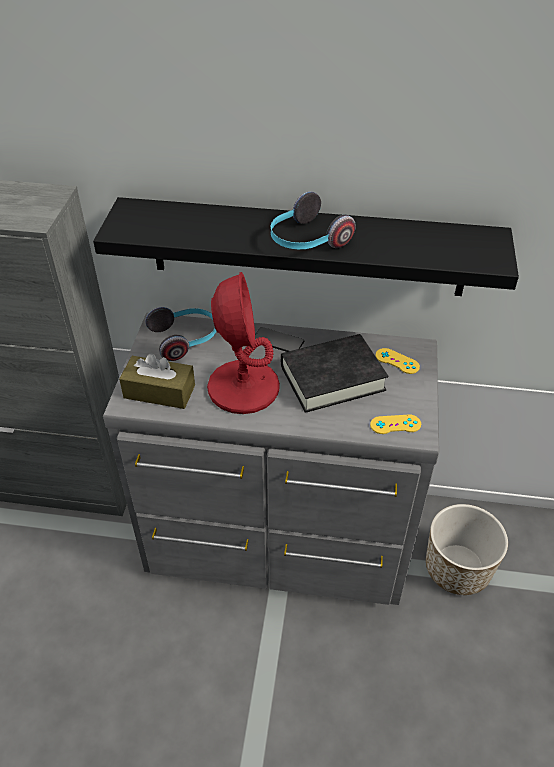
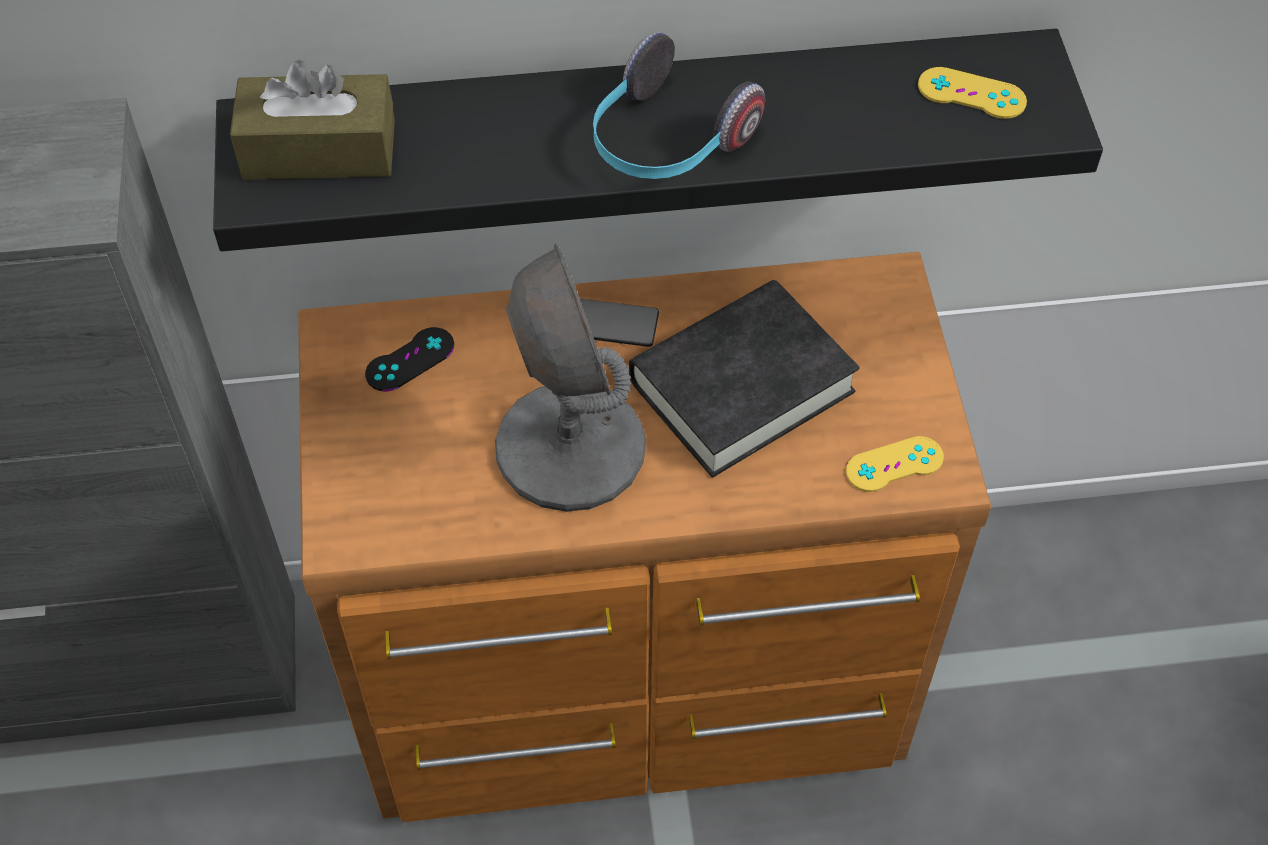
camera: 15 degrees left, 10 degrees up
grey dresser [103,313,439,605] -> brown dresser [298,252,991,822]
brown tissue box [119,353,195,409] -> brown tissue box moved to [230,60,395,180]
headphones [145,307,216,361] -> black game controller [365,327,454,391]
red table lamp [207,272,280,414] -> grey table lamp [495,244,646,512]
yellow game controller [376,348,420,374] -> yellow game controller moved to [918,67,1027,119]
planter [426,504,508,595] -> none

